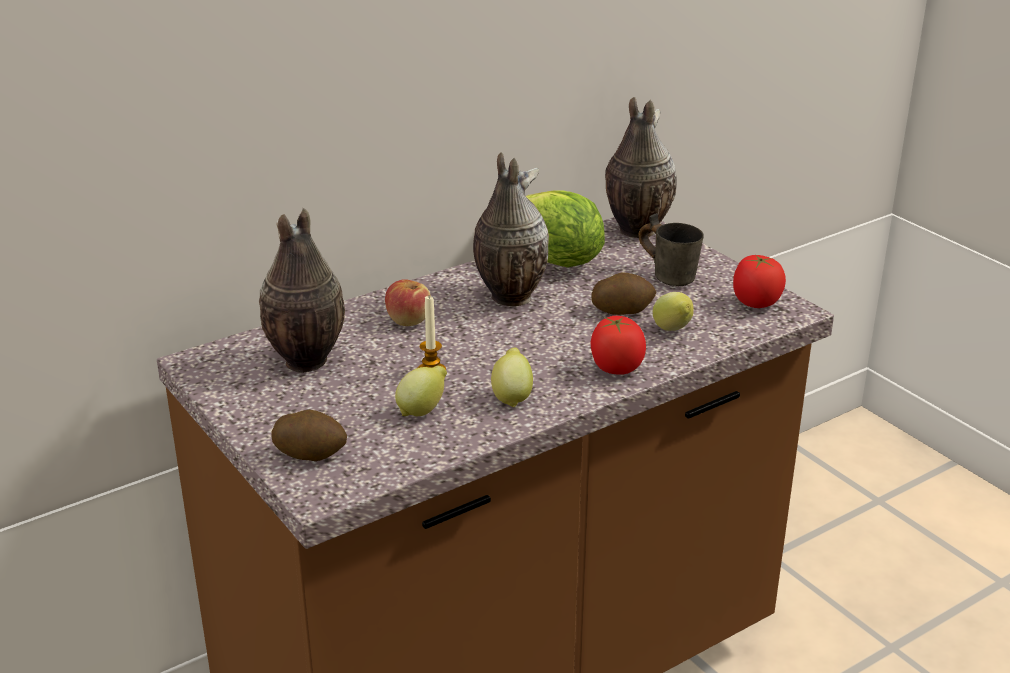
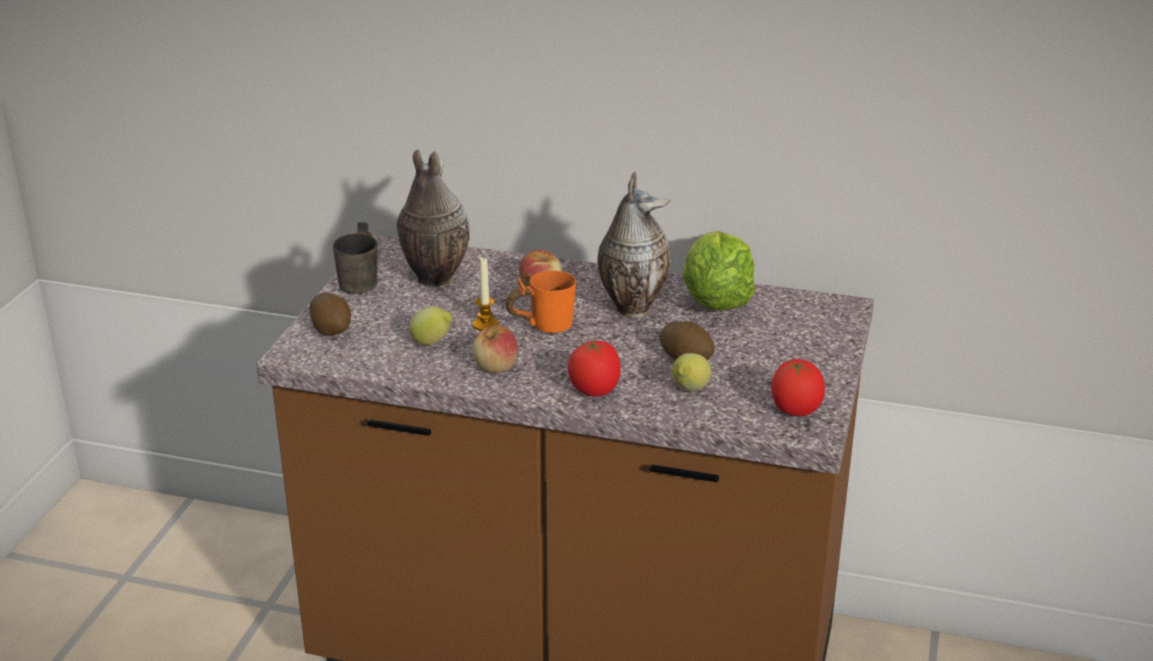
camera: 50 degrees right, 0 degrees up
lemon [491,348,533,407] -> apple [472,325,518,373]
vase [605,97,677,238] -> none
grey mug [638,213,704,286] -> grey mug moved to [333,222,378,294]
none -> orange mug [505,271,576,334]

